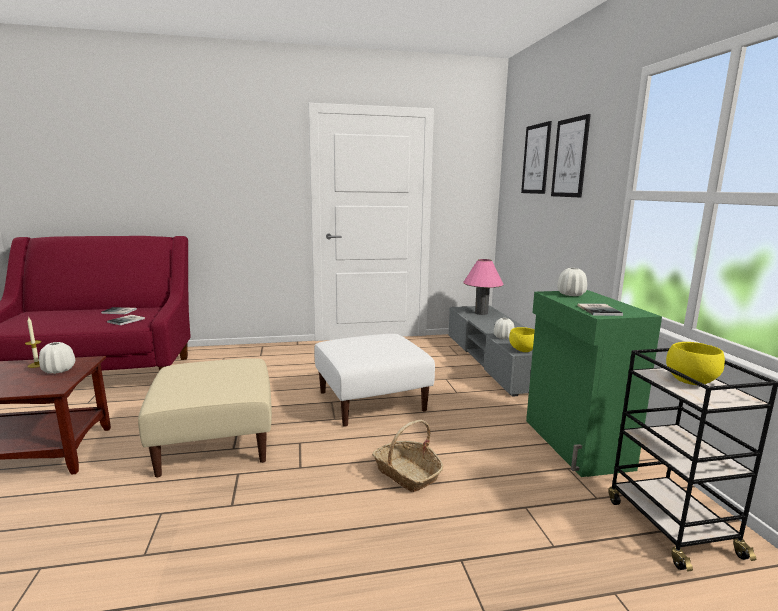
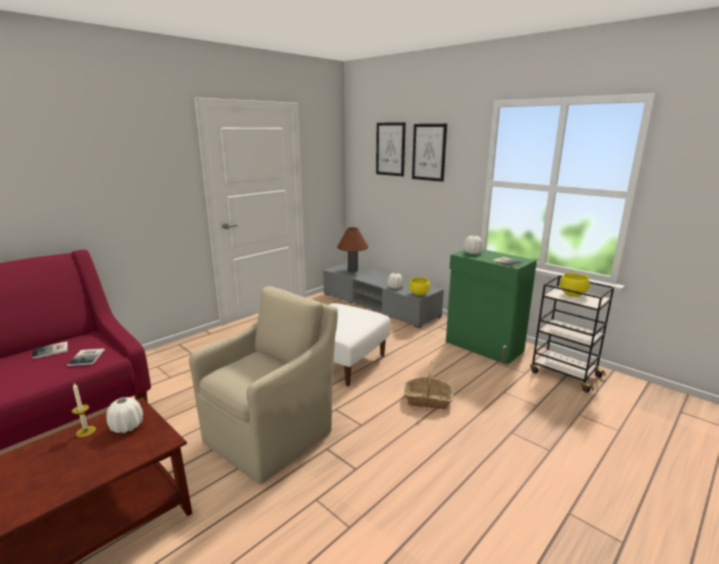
camera: 35 degrees left, 5 degrees up
beige ottoman [138,358,272,478] -> beige armchair [189,286,338,485]
pink table lamp [464,259,504,315] -> brown table lamp [337,227,368,272]

